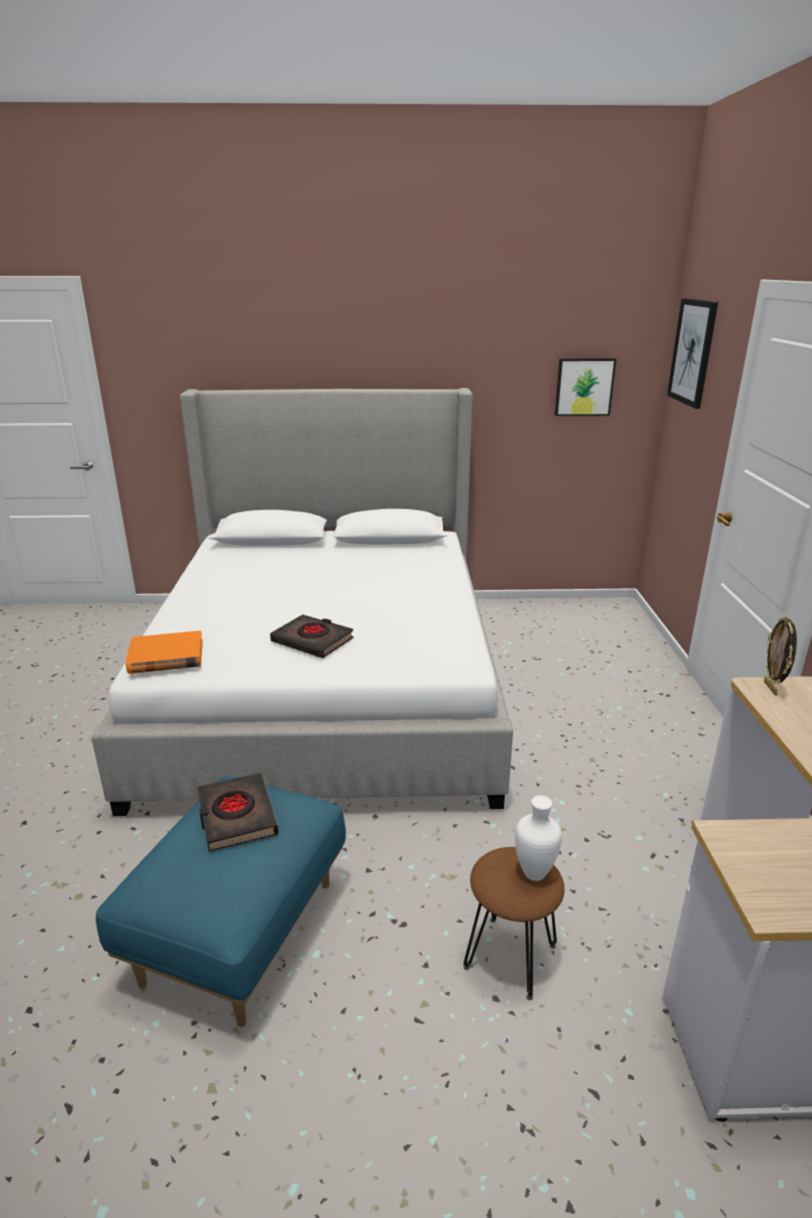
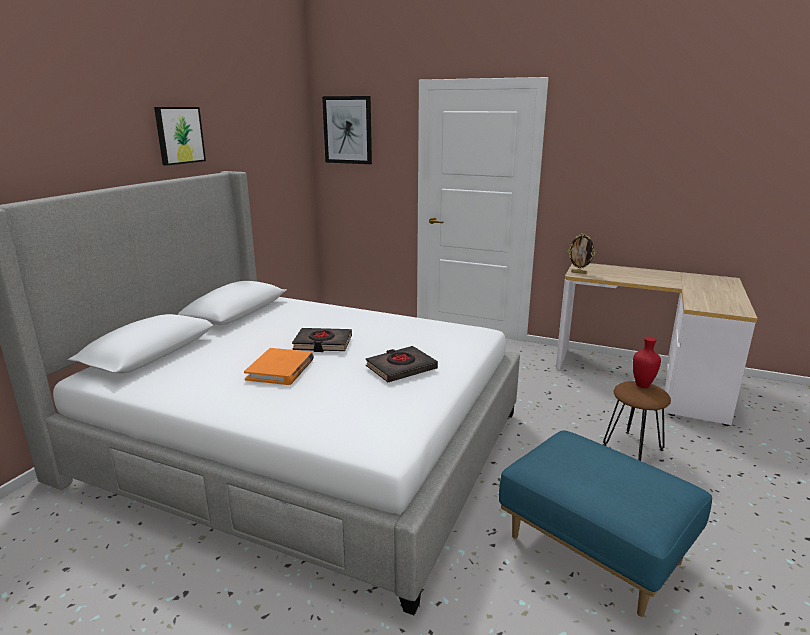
camera: 65 degrees left, 5 degrees down
orange book [125,631,203,674] -> orange book moved to [244,348,314,385]
black book [197,773,279,852] -> black book moved to [292,328,352,352]
white vase [515,795,562,881] -> red vase [633,337,661,388]
picture [555,358,616,416] -> picture moved to [154,107,206,165]

